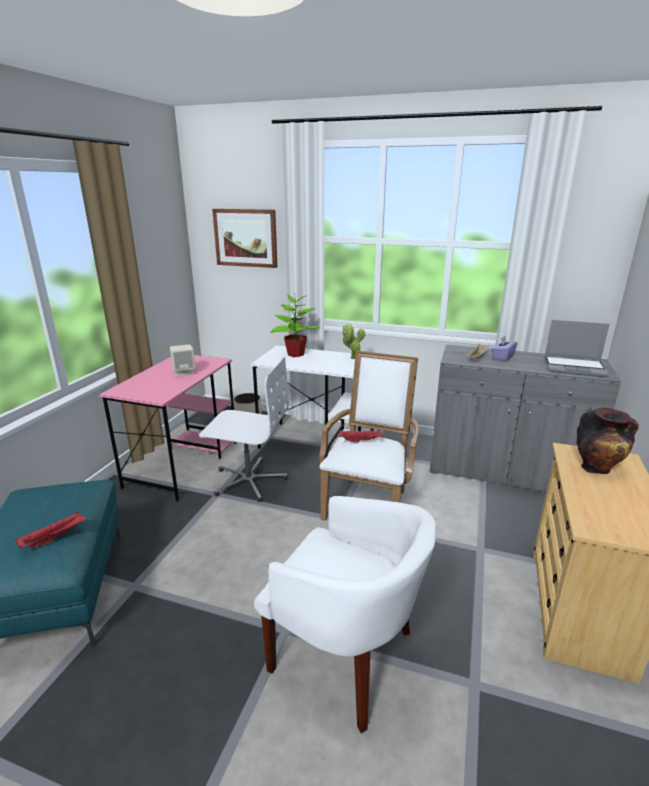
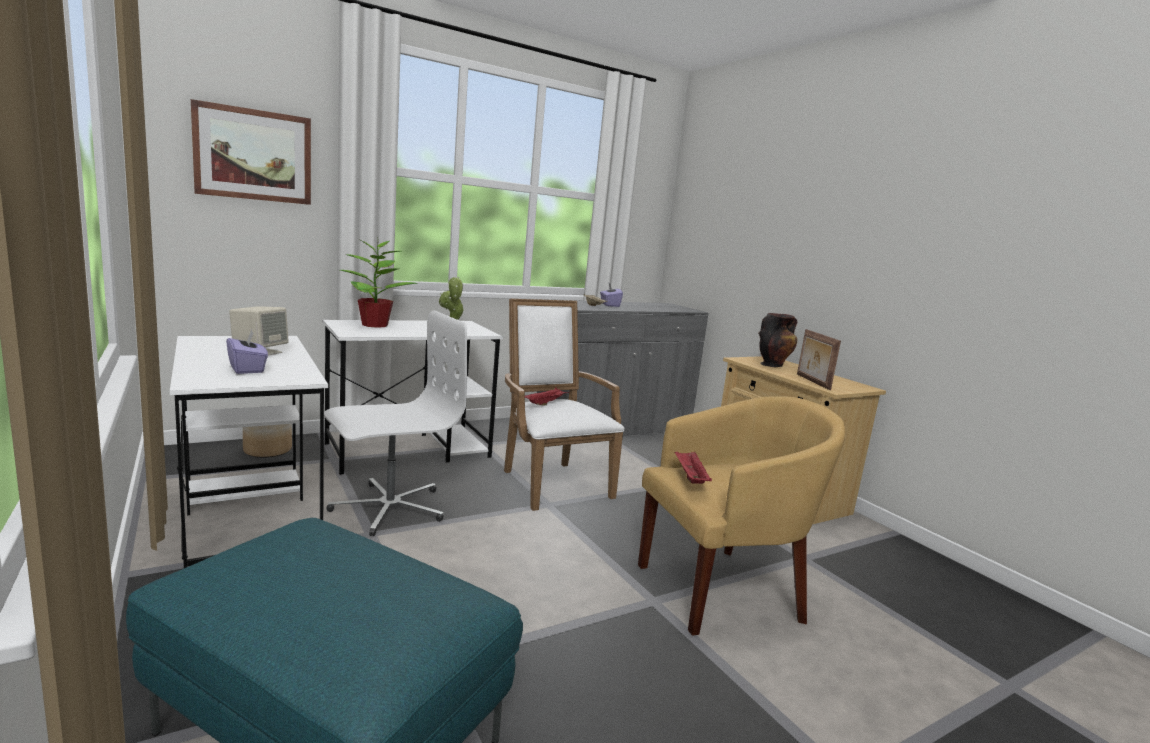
camera: 50 degrees left, 10 degrees down
red tray [16,511,87,548] -> red tray moved to [675,452,712,484]
pink desk [99,355,237,501] -> white desk [170,336,328,568]
white armchair [254,496,436,733] -> yellow armchair [638,396,845,636]
laptop [544,320,610,377] -> none
none -> purple tissue box [226,330,268,374]
none -> picture frame [797,329,841,390]

